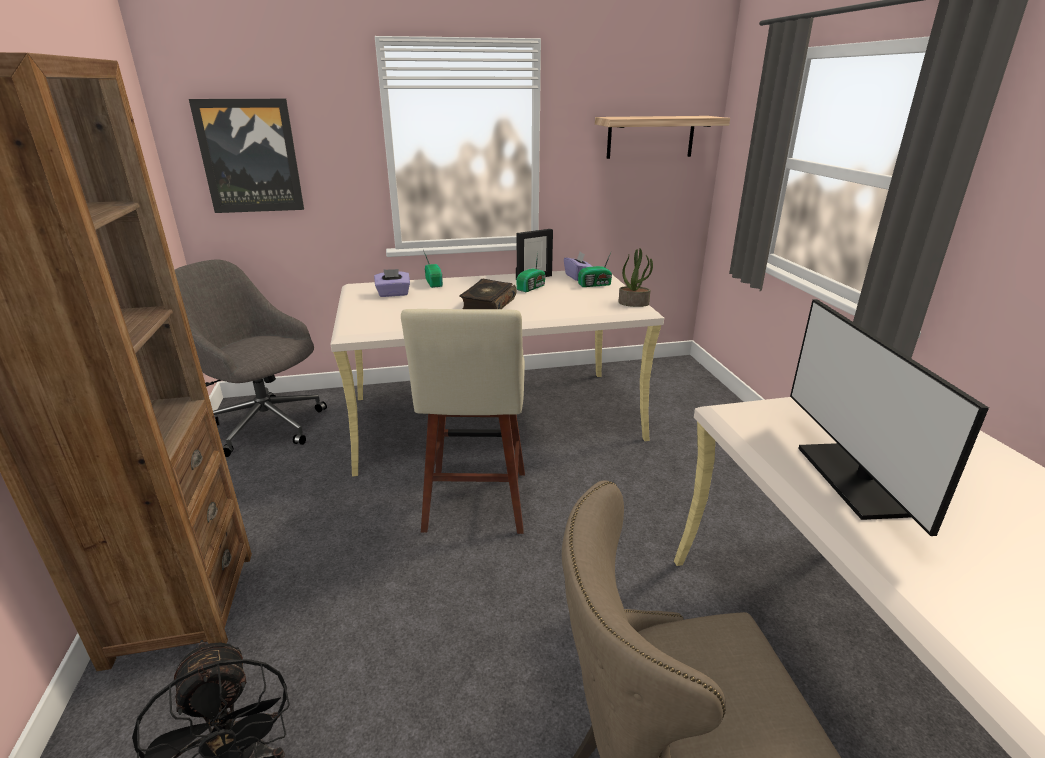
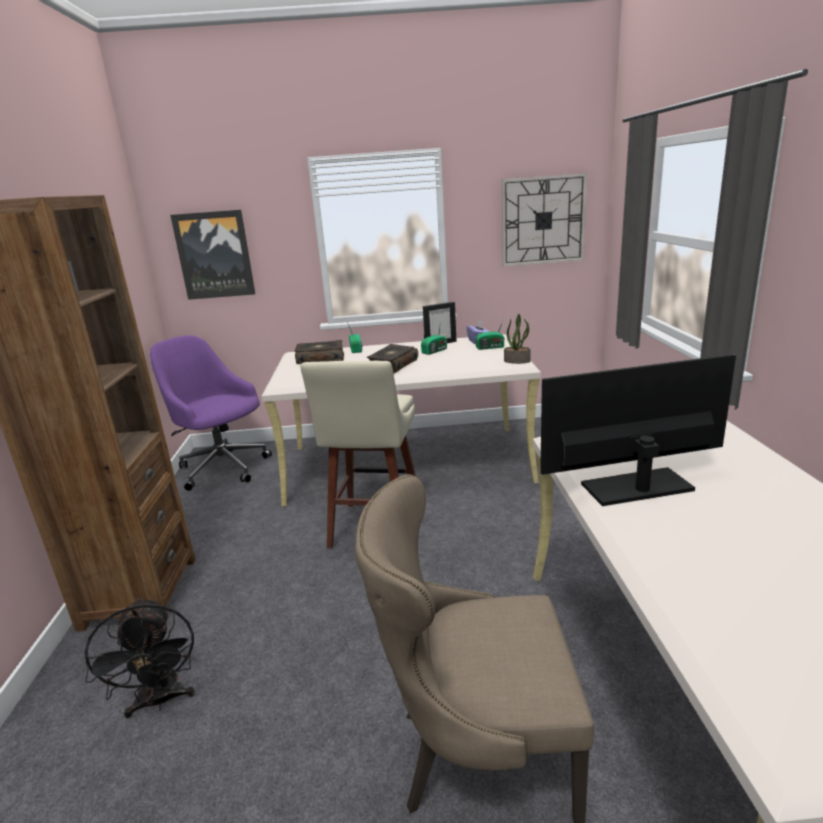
camera: 10 degrees right, 5 degrees down
grey office chair [175,259,327,457] -> purple office chair [150,335,272,491]
purple tissue box [374,269,410,297] -> book [294,340,344,364]
shelf [595,116,730,159] -> wall clock [502,173,587,267]
monitor [790,299,989,536] -> monitor turned 75 degrees clockwise [540,354,736,506]

